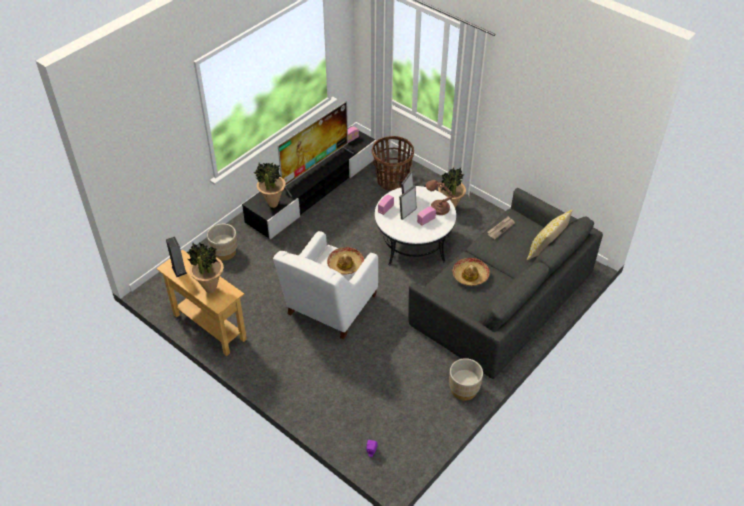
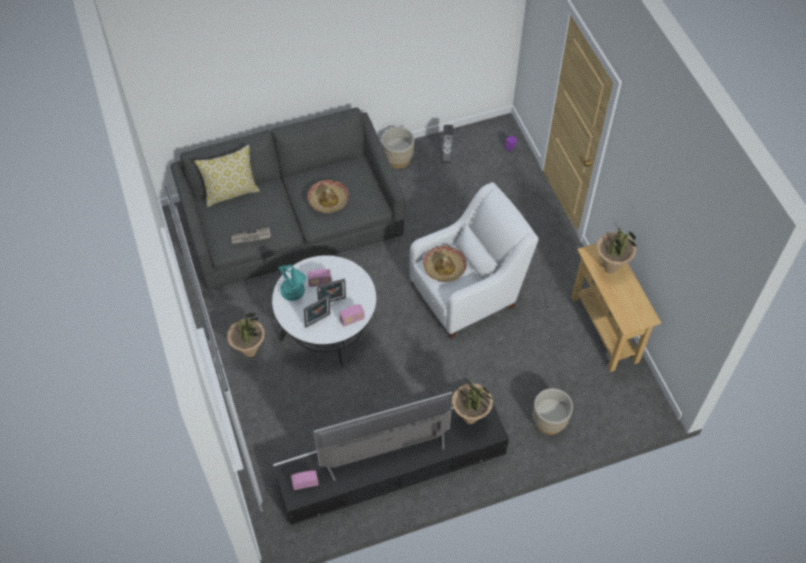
camera: 150 degrees left, 10 degrees up
speaker [166,237,187,277] -> speaker moved to [441,125,453,163]
basket [372,136,414,191] -> none
brown table lamp [426,180,455,215] -> turquoise table lamp [278,265,306,301]

